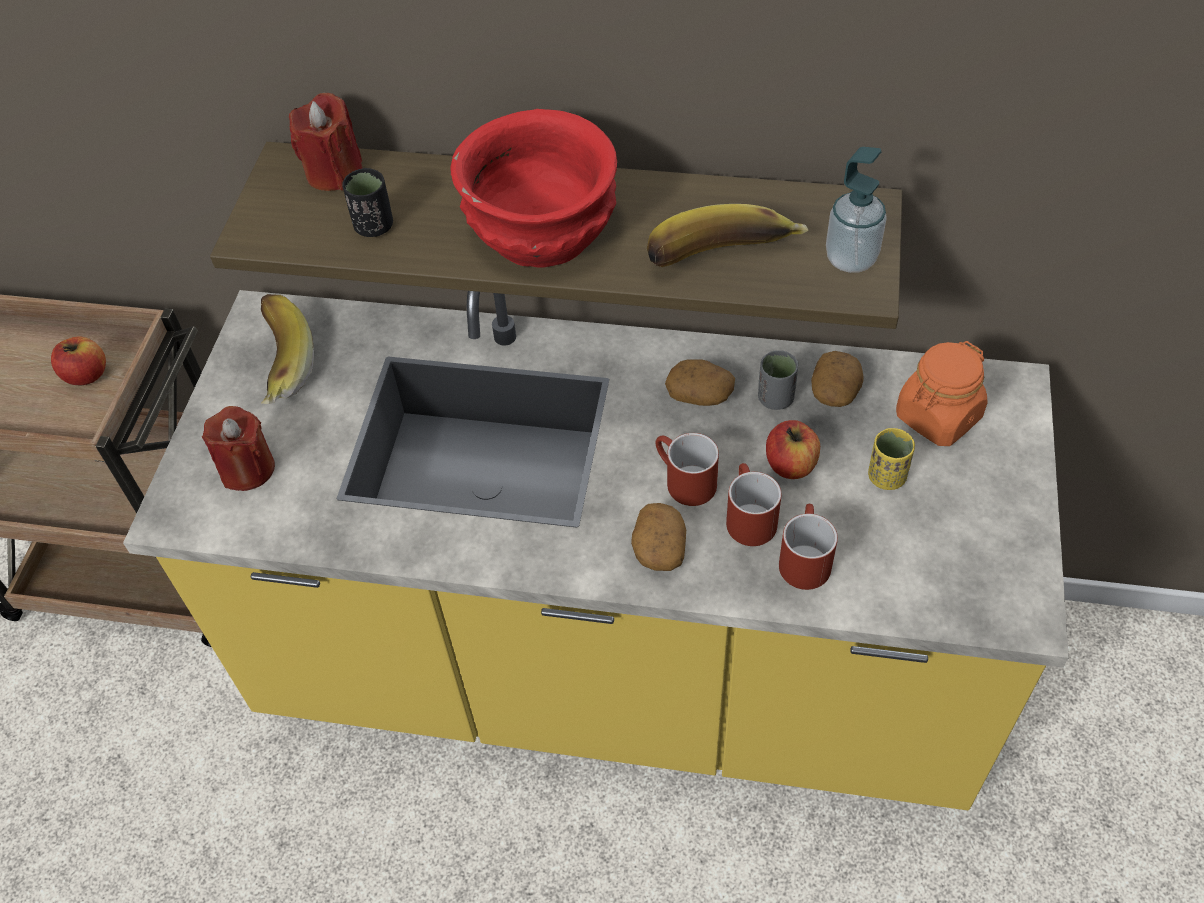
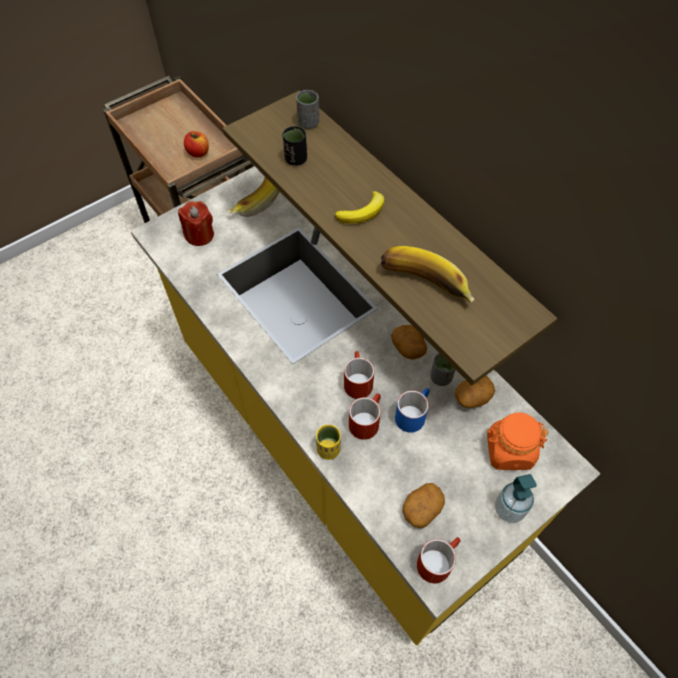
camera: 40 degrees right, 5 degrees up
red candle [289,93,362,191] -> grey cup [296,90,319,129]
red bowl [450,109,617,267] -> banana [335,191,384,224]
potato [631,503,686,571] -> potato moved to [402,483,445,529]
apple [766,420,820,479] -> blue mug [395,388,430,433]
red mug [779,504,838,590] -> red mug moved to [417,537,461,583]
soap dispenser [826,147,887,273] -> soap dispenser moved to [495,474,537,523]
yellow cup [868,428,915,490] -> yellow cup moved to [316,425,341,460]

